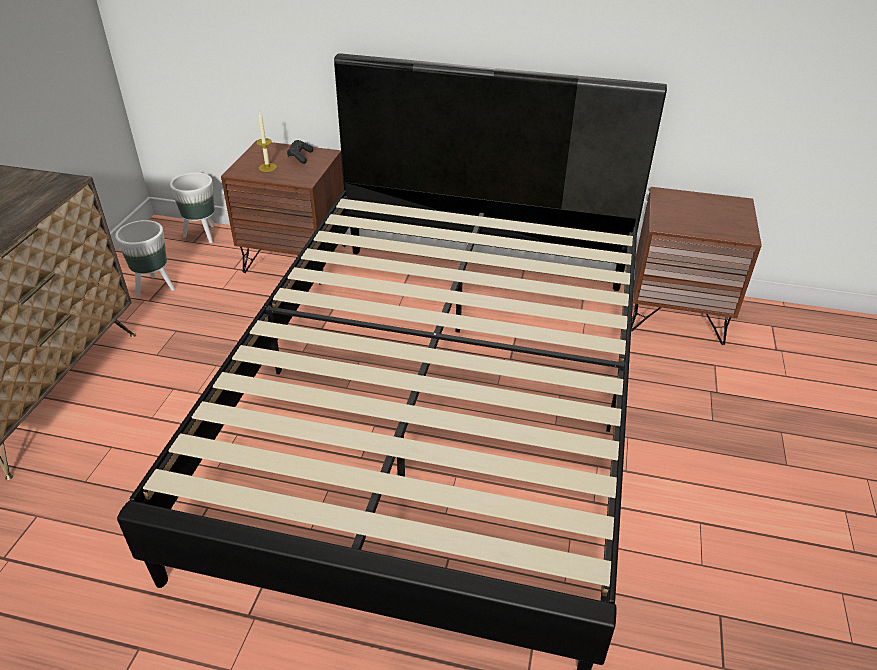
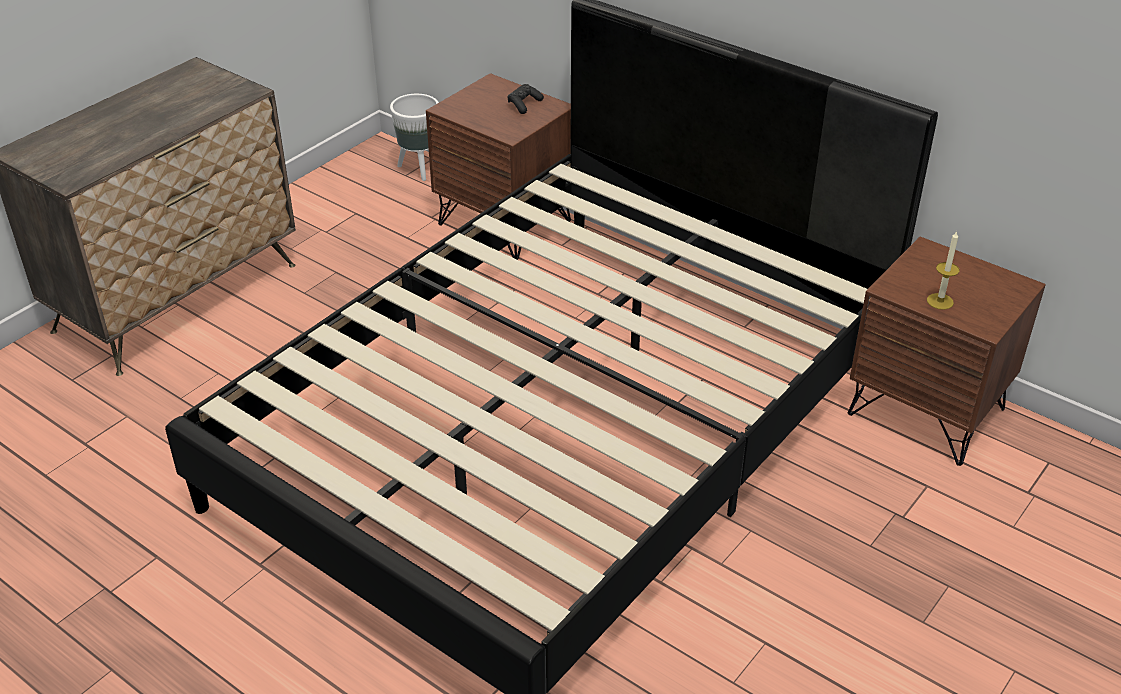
camera: 25 degrees right, 0 degrees up
white planter [115,220,175,298] -> none
candle [256,111,277,172] -> candle moved to [927,231,959,310]

